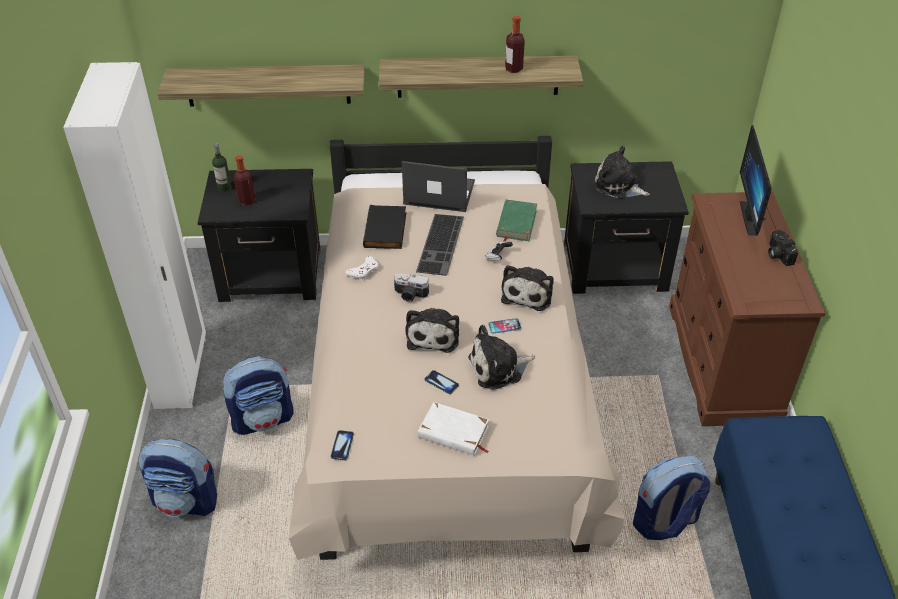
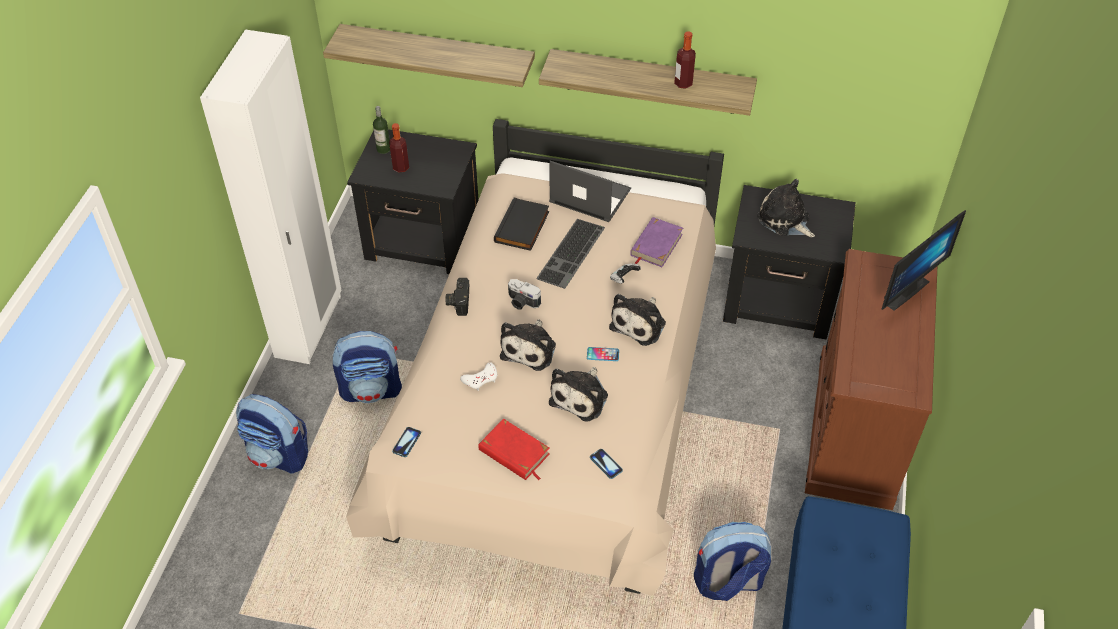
camera: 15 degrees right, 5 degrees up
white game controller [345,256,379,280] -> white game controller moved to [460,363,497,391]
white book [418,402,489,456] -> red book [478,419,549,480]
phone [424,370,459,394] -> phone moved to [590,449,623,479]
plush toy [468,325,535,390] -> plush toy turned 60 degrees counterclockwise [549,367,608,422]
green book [496,199,537,241] -> purple book [630,217,683,267]
monitor [740,124,771,236] -> monitor turned 150 degrees counterclockwise [881,210,966,311]
camera [768,230,798,266] -> camera moved to [446,278,470,316]

